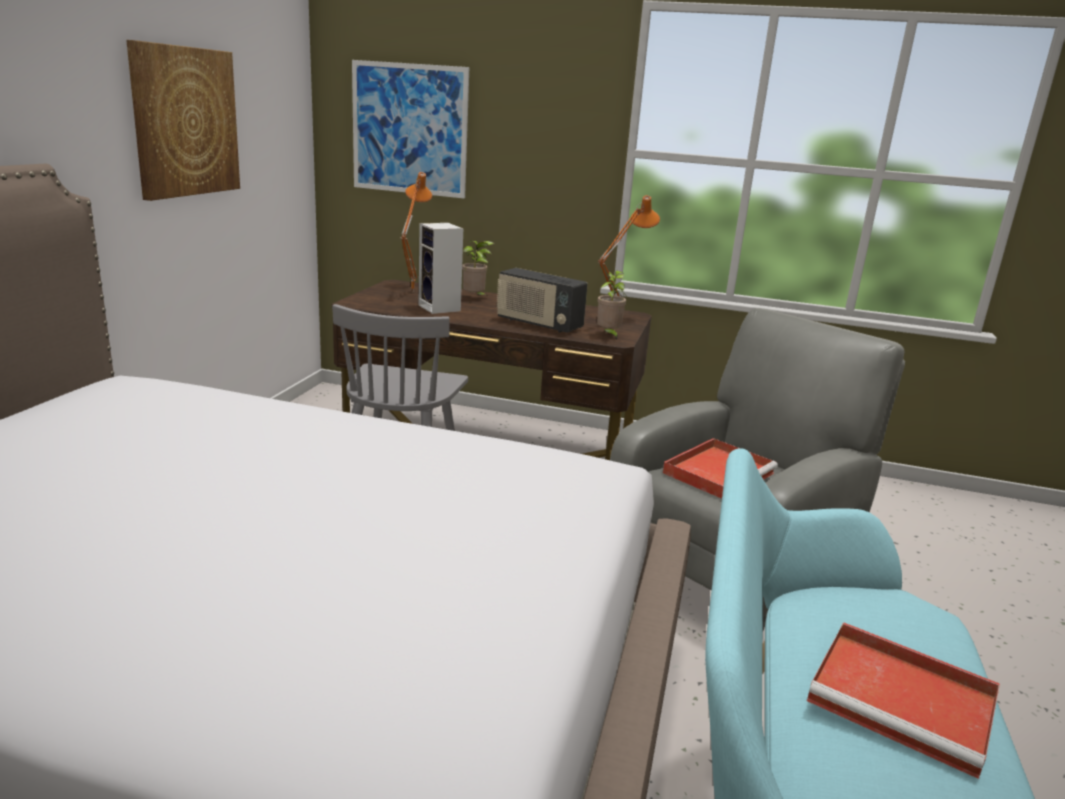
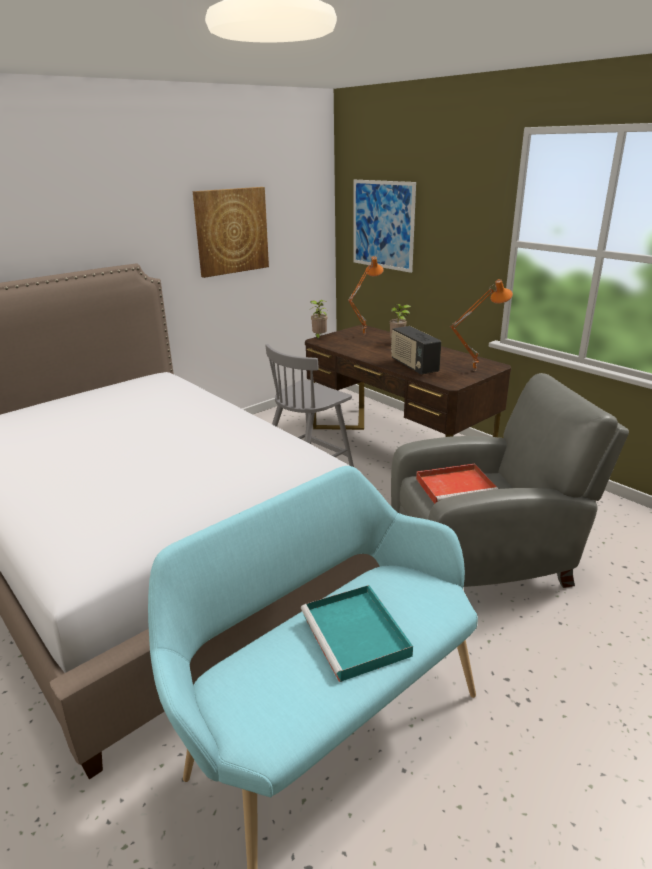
camera: 35 degrees right, 5 degrees up
speaker [418,223,463,314] -> none
potted plant [597,270,626,340] -> potted plant moved to [311,300,328,340]
red tray [807,622,1000,779] -> turquoise tray [301,585,413,682]

